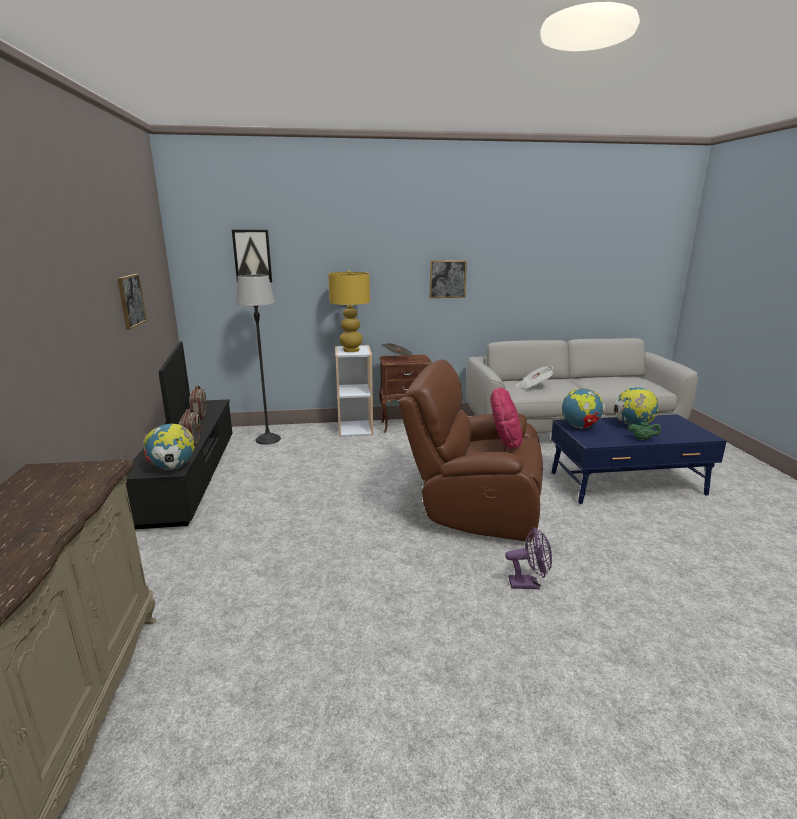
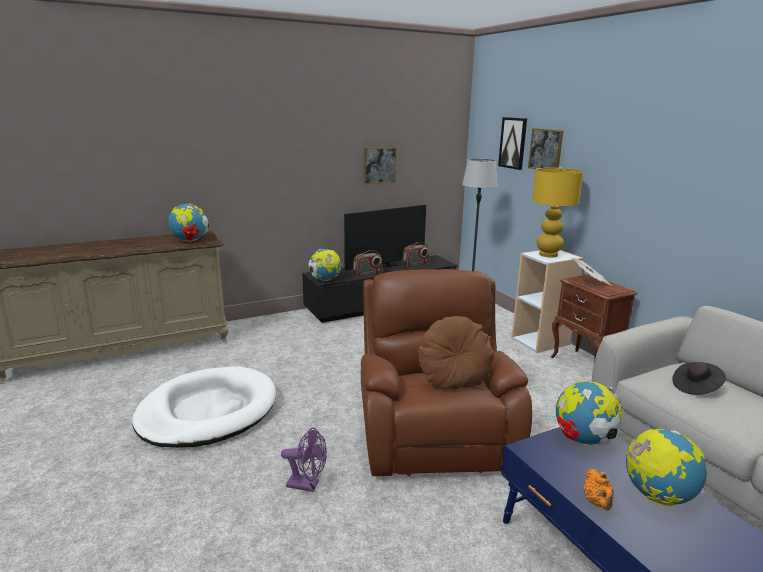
camera: 70 degrees right, 0 degrees up
picture [430,260,467,298] -> picture moved to [528,128,564,169]
pink pillow [491,388,522,449] -> brown pillow [418,316,494,390]
purple fan [505,527,552,589] -> purple fan turned 60 degrees counterclockwise [281,428,327,492]
newspaper [516,366,554,389] -> black hat [672,362,726,395]
green teapot [628,419,661,440] -> orange teapot [584,469,614,510]
none -> white dog bed [132,366,276,448]
none -> globe [168,204,209,242]

